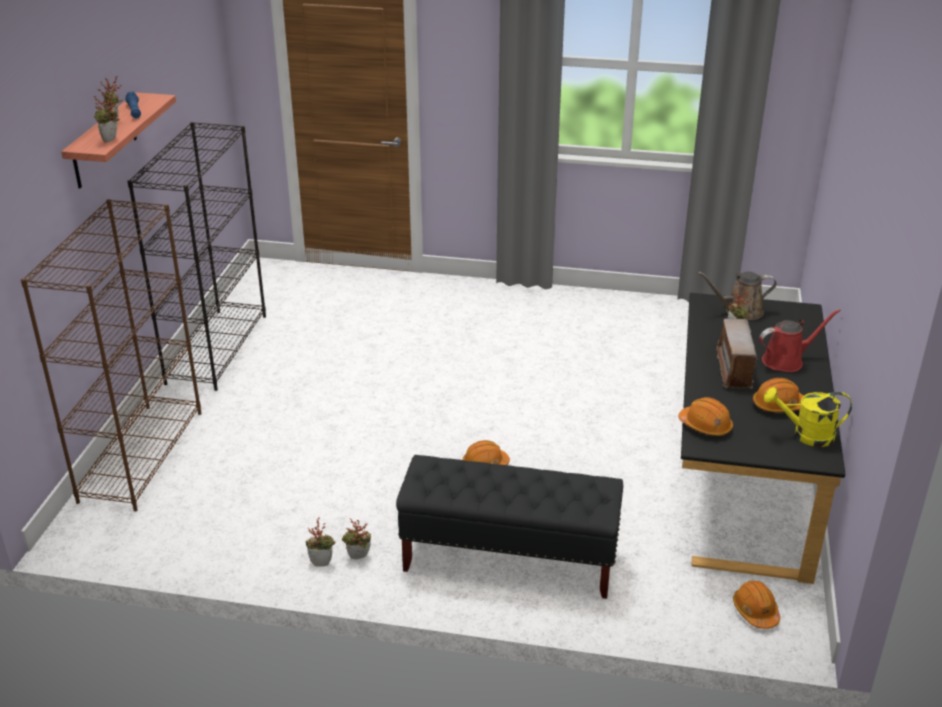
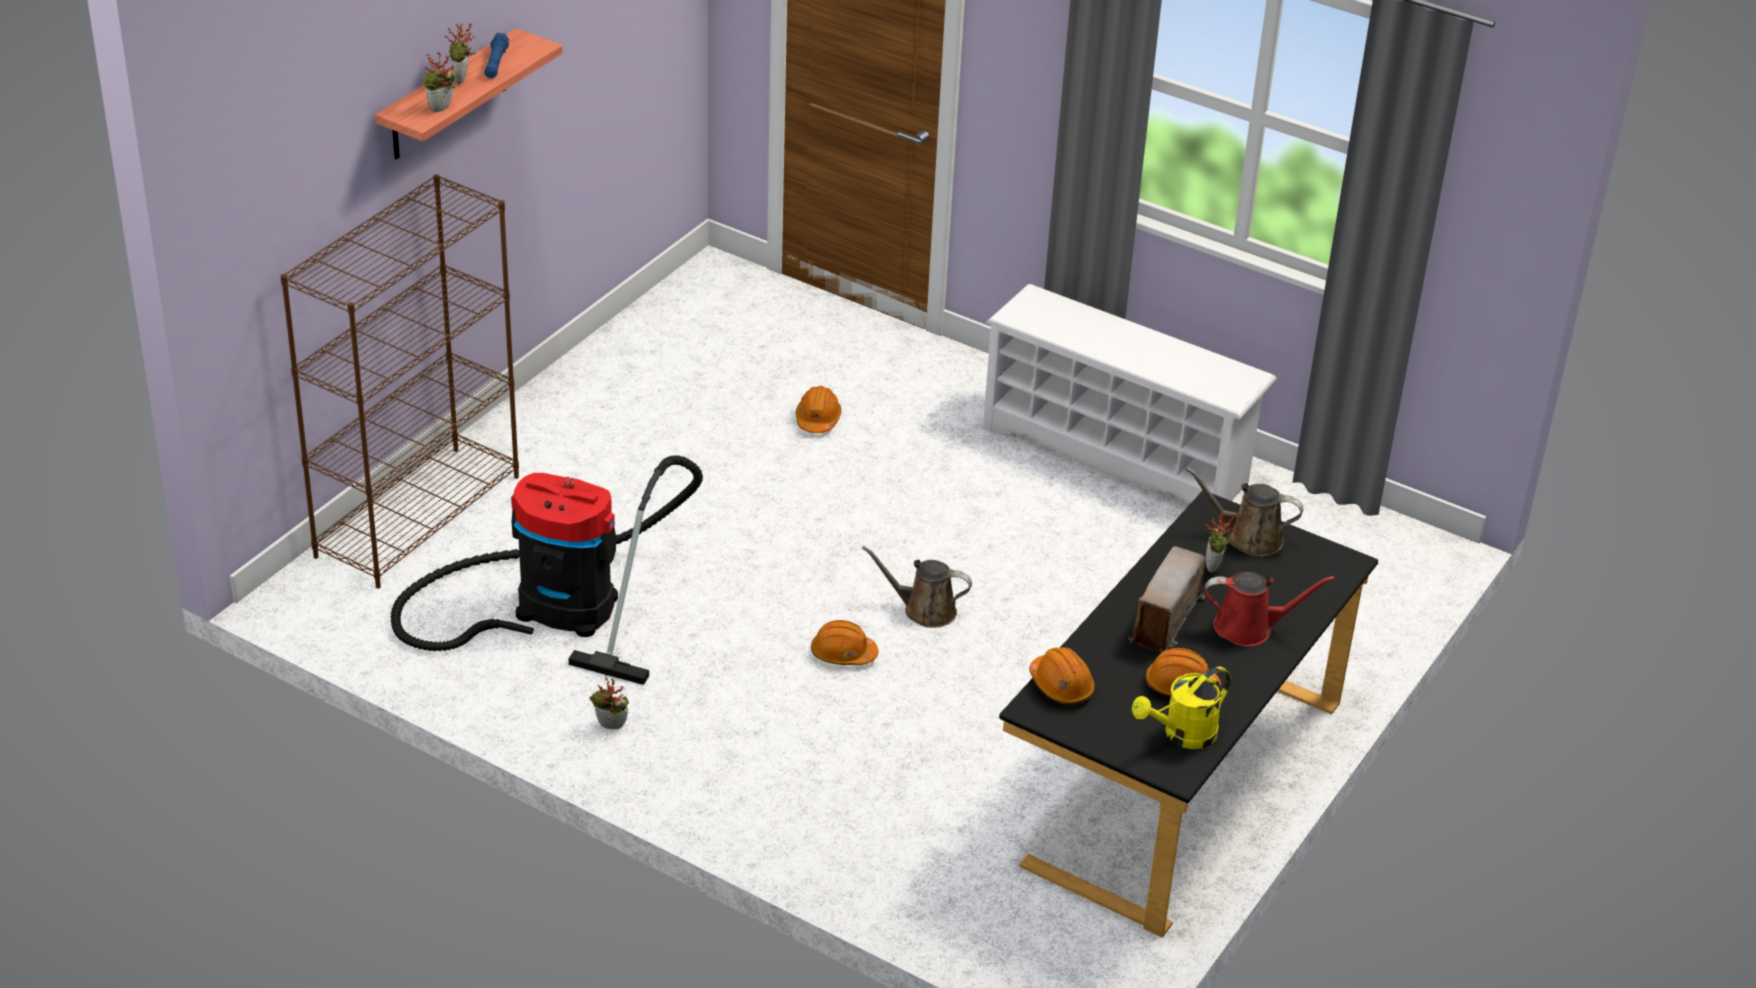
camera: 20 degrees right, 5 degrees up
black bookcase [127,122,266,391] -> none
potted plant [306,517,335,567] -> none
black bench [396,455,623,599] -> none
orange hard hat [733,580,780,629] -> orange hard hat moved to [796,386,841,433]
yellow watering can [764,387,852,447] -> yellow watering can turned 60 degrees counterclockwise [1132,667,1231,749]
none -> vacuum cleaner [391,455,703,685]
none -> brown watering can [862,546,972,628]
none -> white shoe rack [983,284,1277,503]

